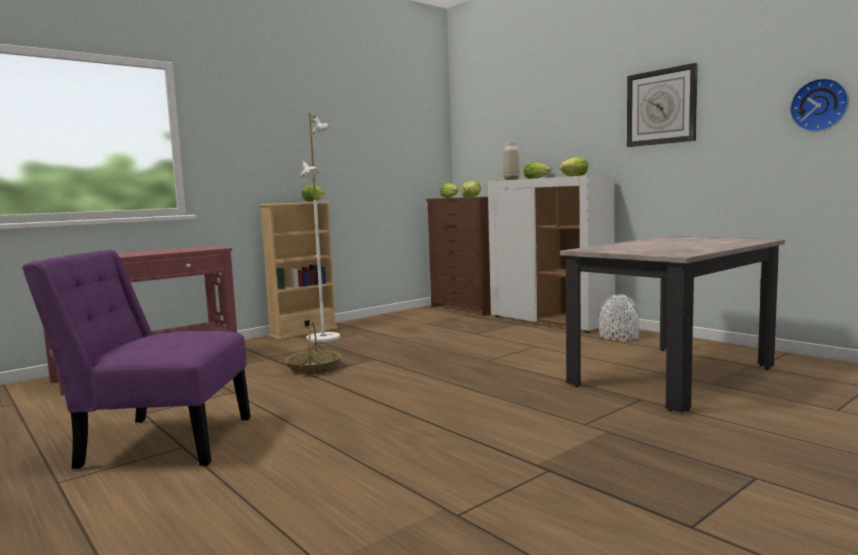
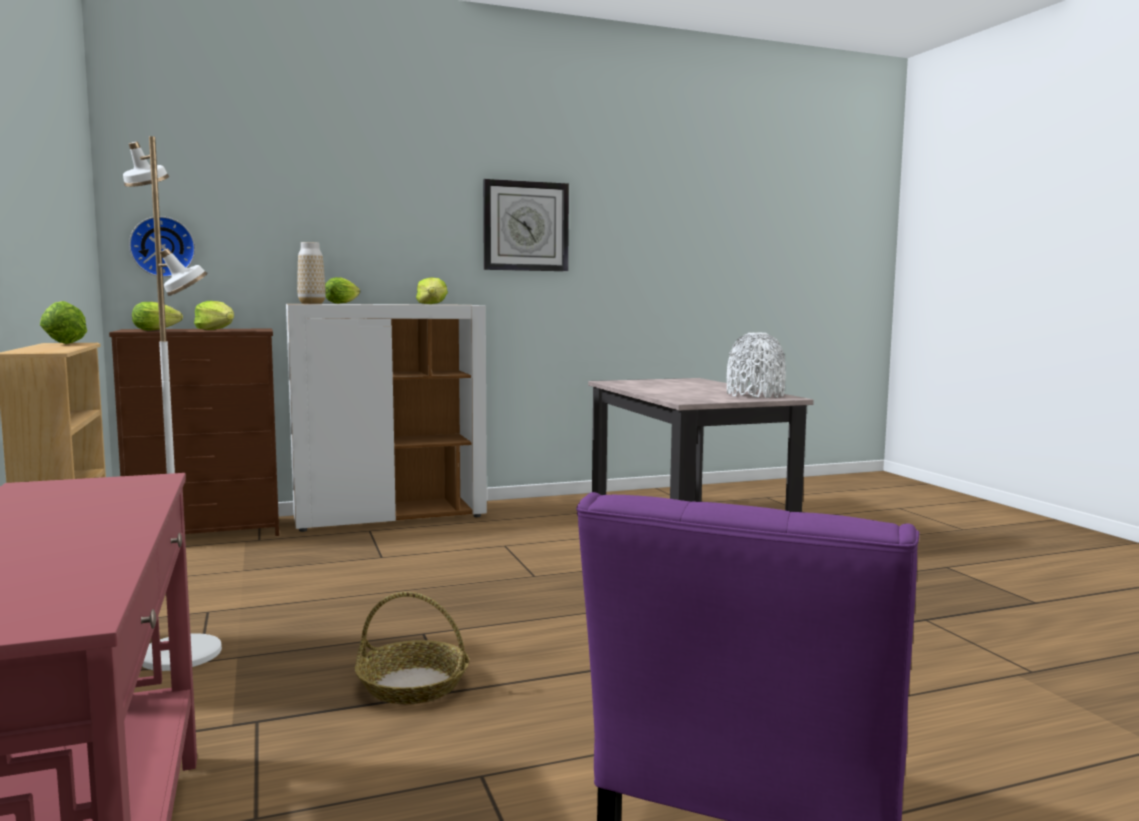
camera: 70 degrees left, 0 degrees up
white vase [598,295,641,341] -> white vase moved to [727,332,786,398]
wall clock [790,78,849,132] -> wall clock moved to [129,216,195,277]

